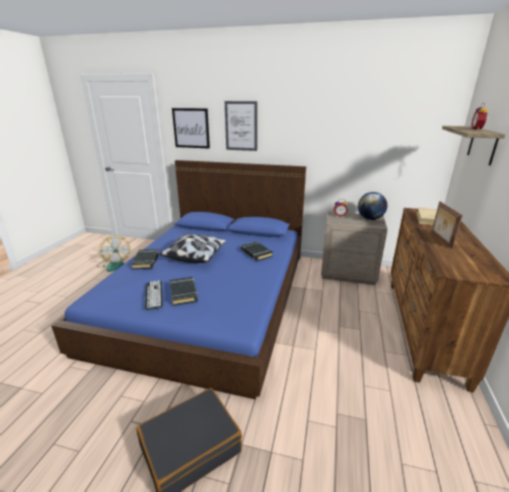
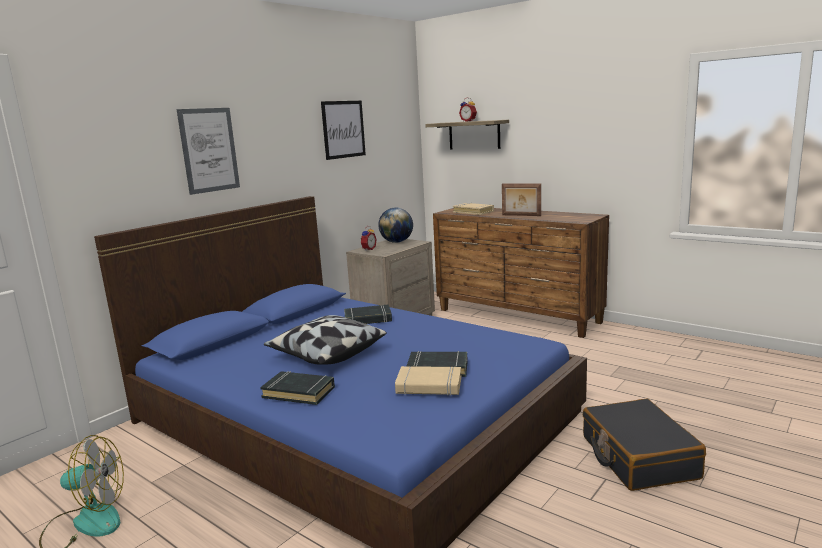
camera: 65 degrees left, 10 degrees down
keyboard [145,281,163,310] -> beige book [395,366,461,396]
picture [172,108,210,148] -> picture moved to [321,101,366,160]

